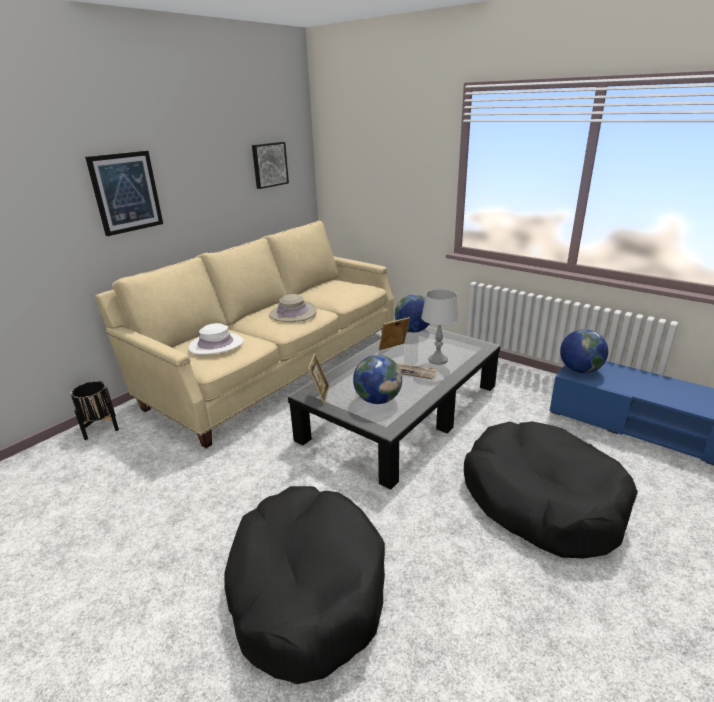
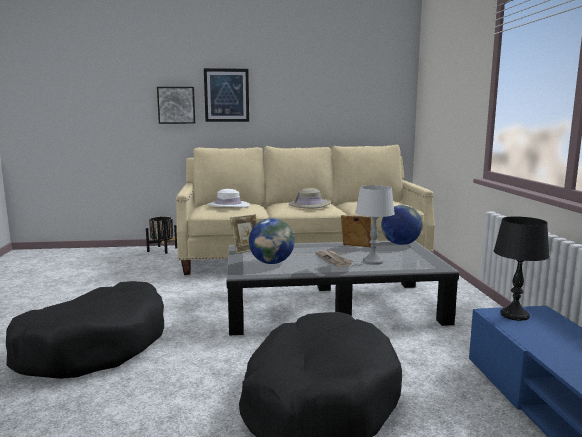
camera: 45 degrees right, 15 degrees down
picture [252,142,289,189] -> picture moved to [157,87,195,124]
globe [560,329,608,373] -> black table lamp [494,216,550,321]

